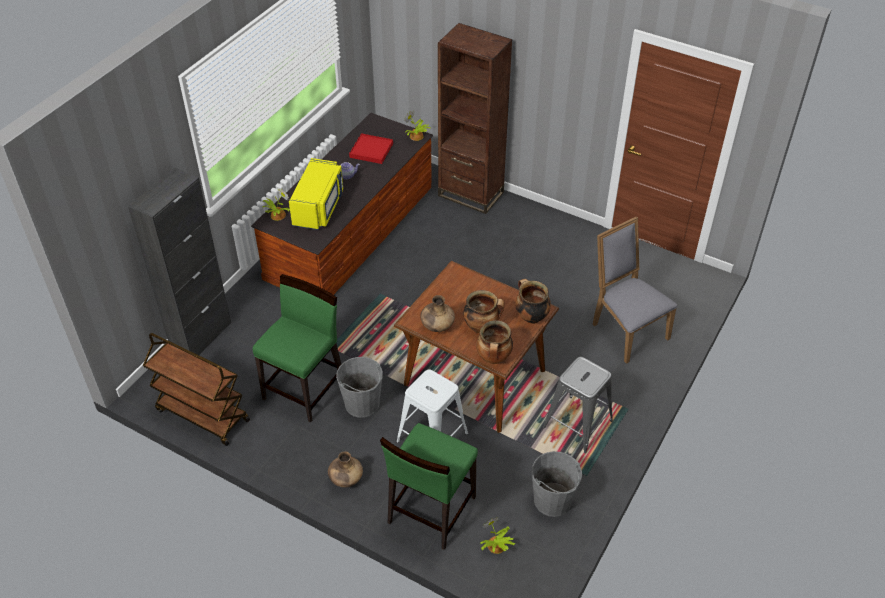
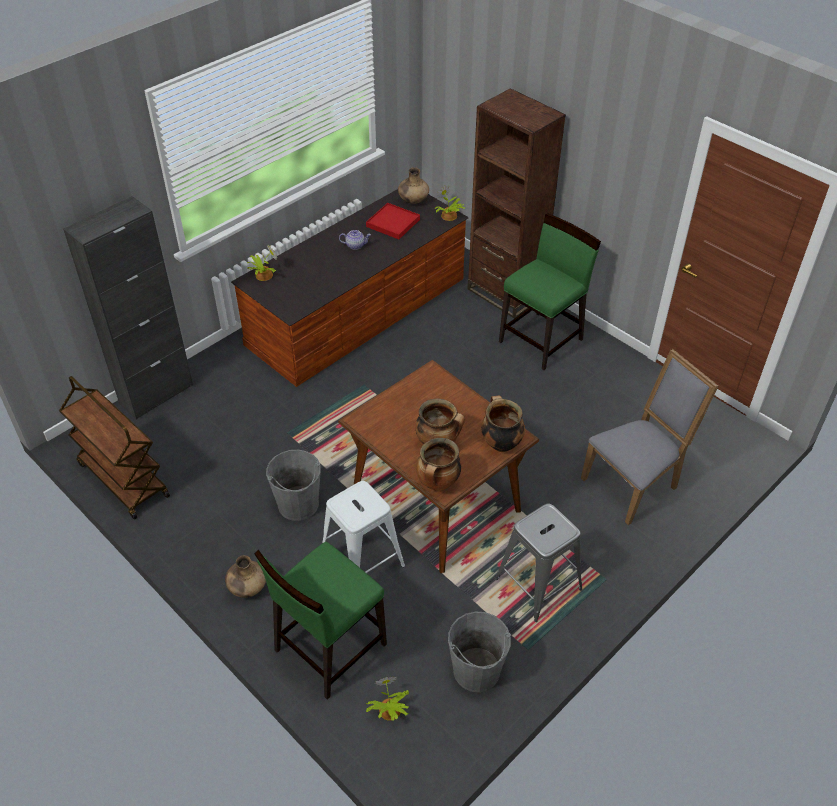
camera: 15 degrees right, 0 degrees up
green chair [253,274,341,422] -> green chair moved to [499,213,601,370]
yellow microwave [289,158,343,230] -> none
brown vase [420,295,455,332] -> brown vase moved to [398,167,429,204]
grey chair [592,217,678,364] -> grey chair turned 75 degrees clockwise [581,349,718,525]

